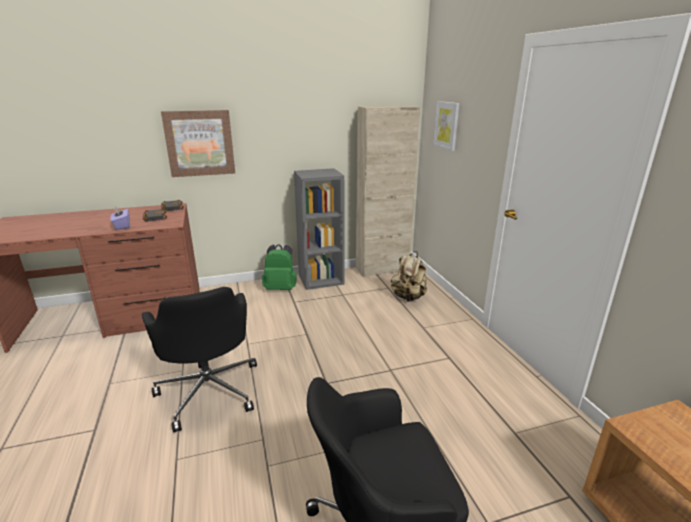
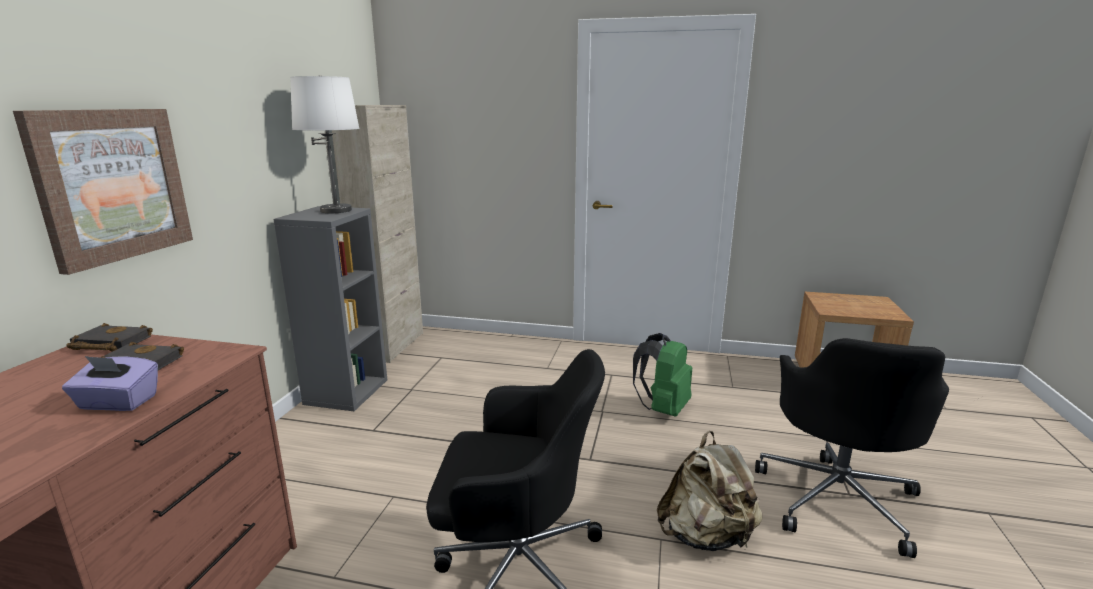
camera: 60 degrees left, 5 degrees down
green backpack [262,244,297,290] -> green backpack moved to [633,333,692,417]
beige backpack [391,251,427,302] -> beige backpack moved to [657,431,762,551]
picture [433,101,459,151] -> none
none -> white table lamp [290,75,360,213]

